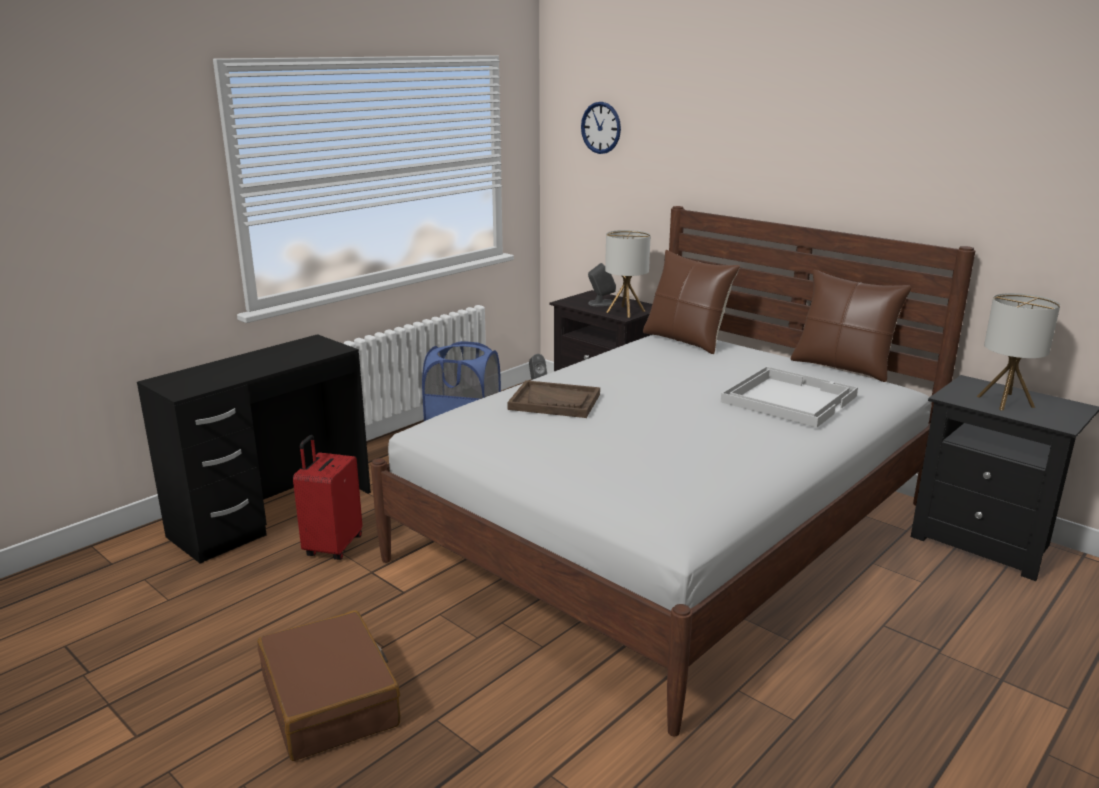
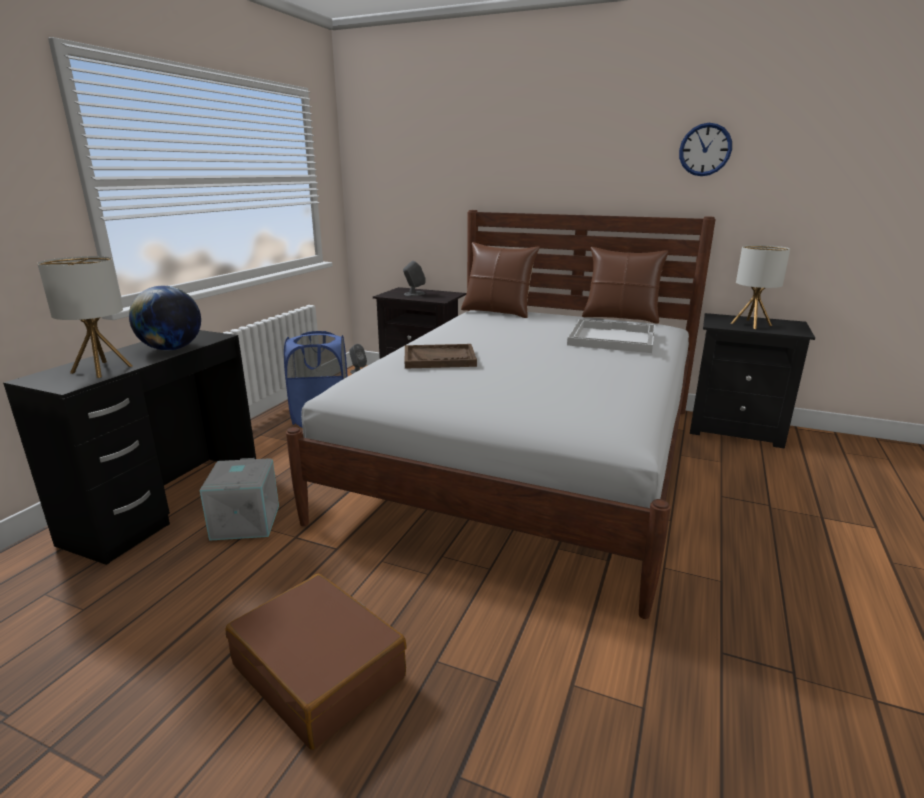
camera: 20 degrees left, 0 degrees up
red suitcase [293,435,362,560] -> grey storage box [200,458,279,541]
wall clock [581,102,621,154] -> wall clock moved to [679,123,732,176]
table lamp [605,230,651,318] -> table lamp moved to [37,256,133,378]
none -> globe [129,286,201,351]

